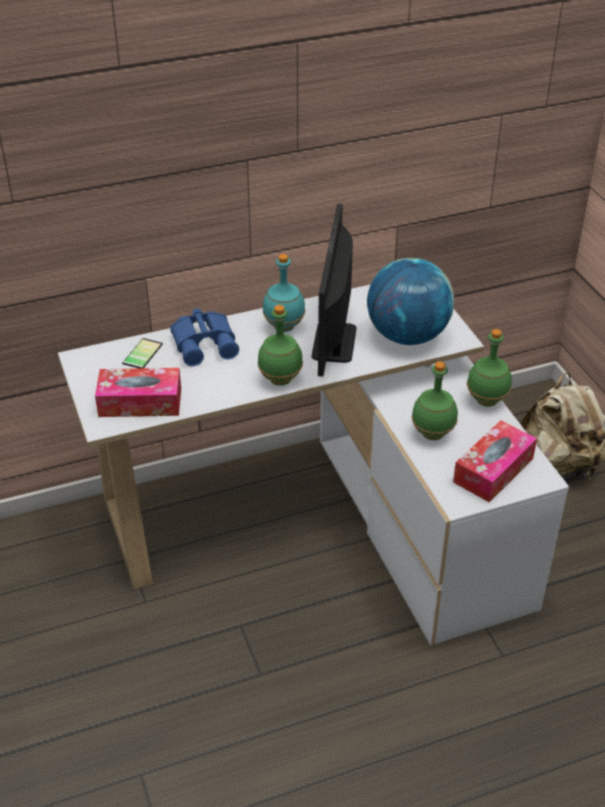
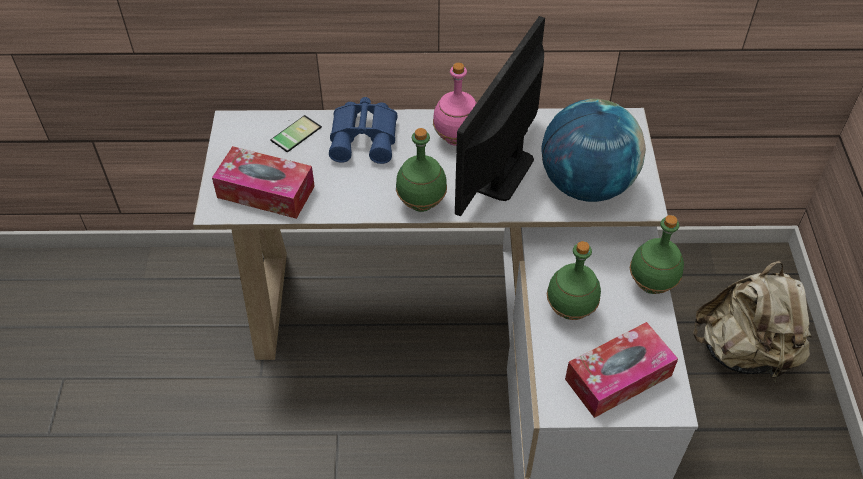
camera: 20 degrees right, 10 degrees up
turquoise bottle [263,254,305,332] -> pink bottle [433,63,477,146]

